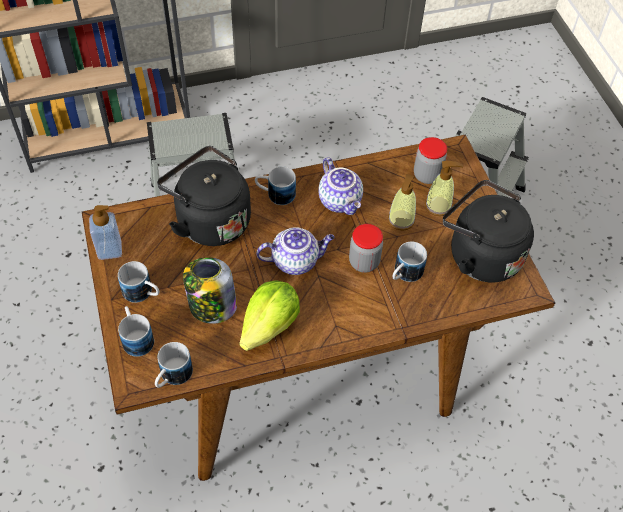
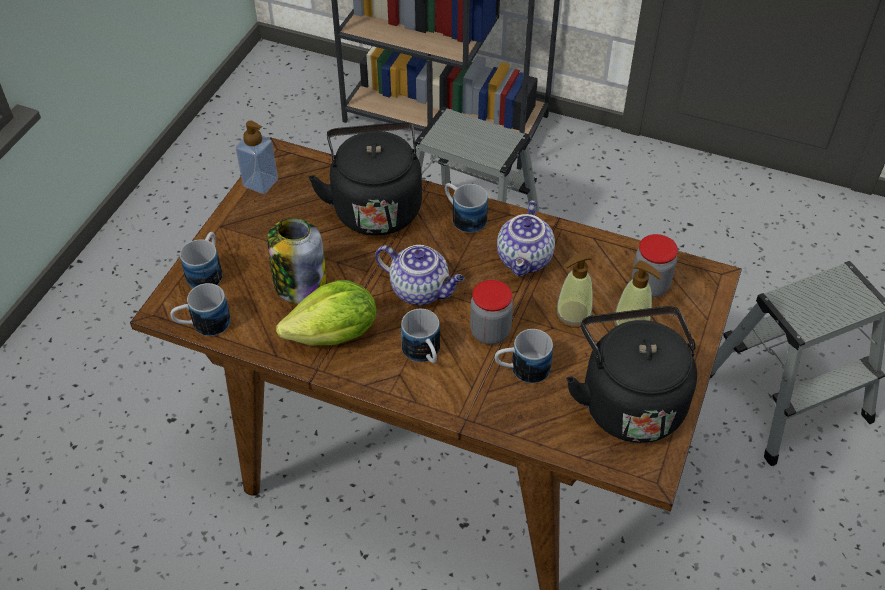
camera: 40 degrees right, 5 degrees down
mug [118,261,159,303] -> mug moved to [401,309,440,363]

